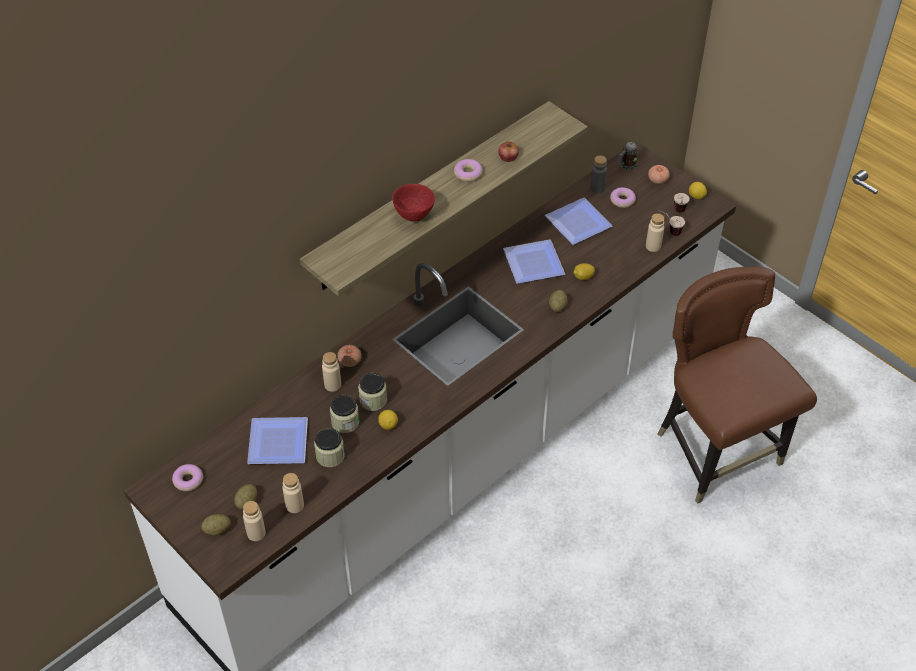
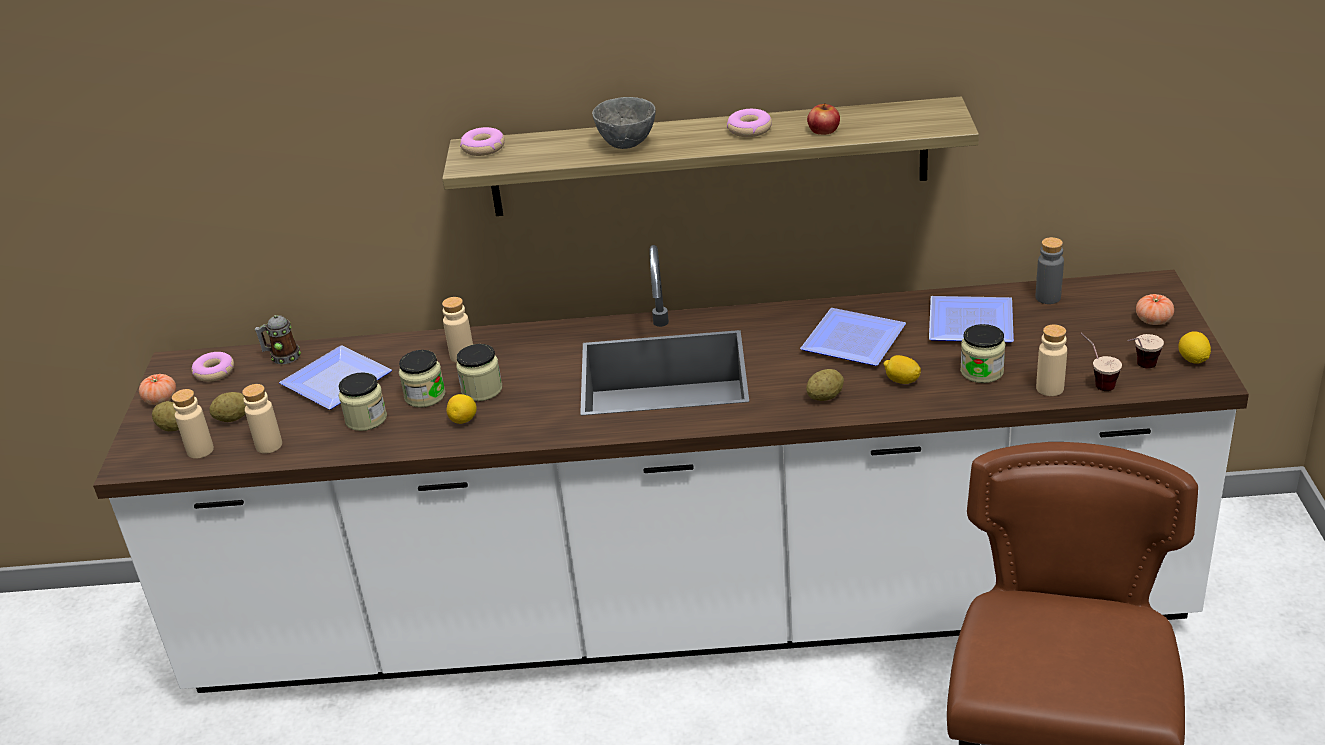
camera: 45 degrees right, 15 degrees down
tomato [337,345,362,367] -> tomato moved to [139,374,176,405]
red bowl [392,184,435,222] -> grey bowl [592,97,656,149]
donut [610,187,636,208] -> donut moved to [460,127,505,156]
mug [618,142,639,170] -> mug moved to [255,315,301,364]
none -> jar [960,324,1005,383]

